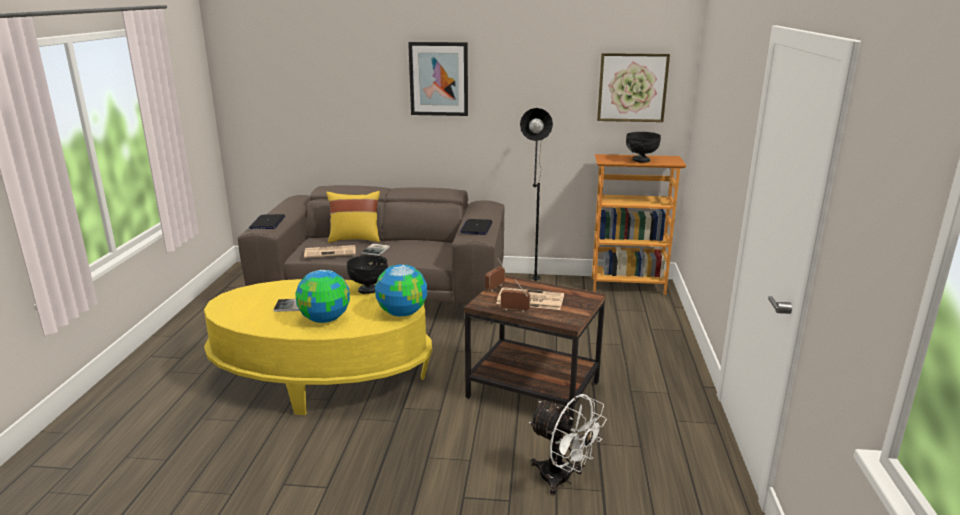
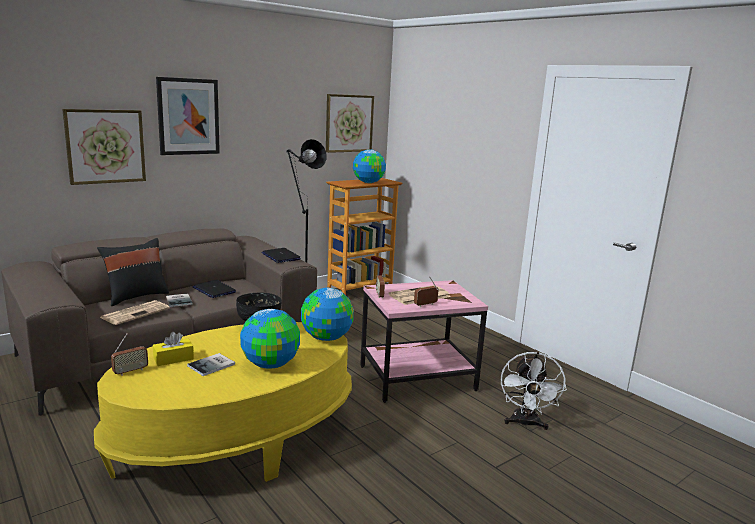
camera: 45 degrees left, 5 degrees down
laptop [249,214,285,229] -> laptop moved to [193,280,236,298]
yellow pillow [326,191,380,243] -> black pillow [97,238,169,306]
brown side table [464,275,606,426] -> pink side table [360,280,488,403]
white fan [529,394,607,495] -> white fan turned 105 degrees clockwise [501,352,567,430]
black bowl [626,132,661,163] -> globe [353,149,386,183]
none -> picture [62,109,146,185]
none -> radio [111,333,148,376]
none -> yellow tissue box [153,332,194,366]

